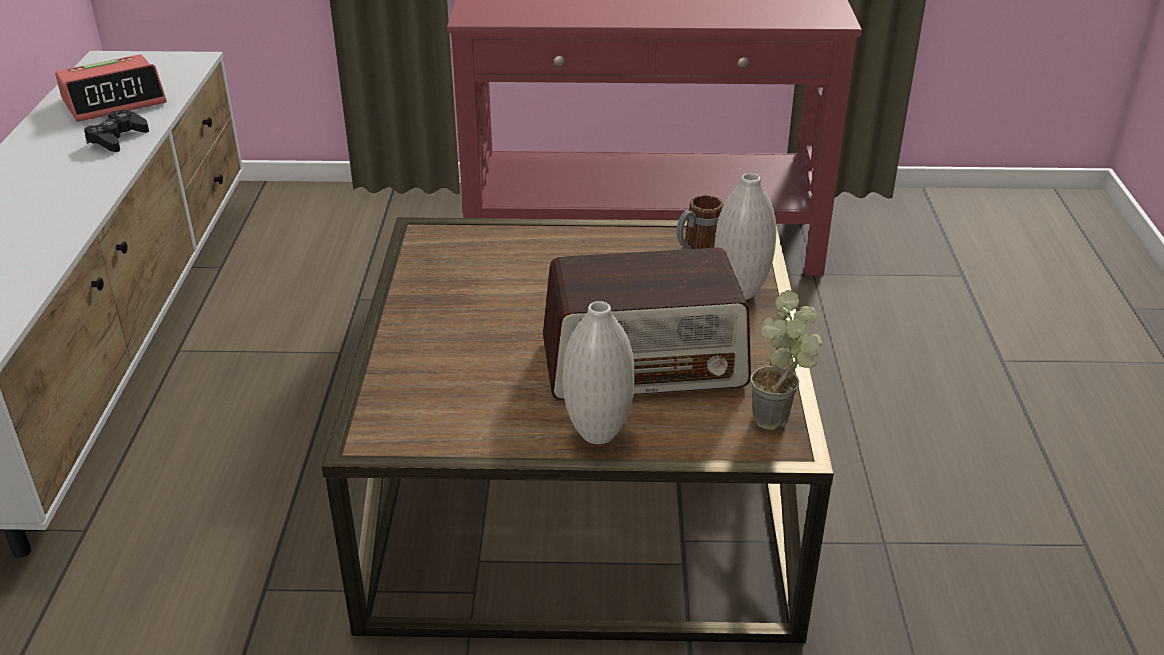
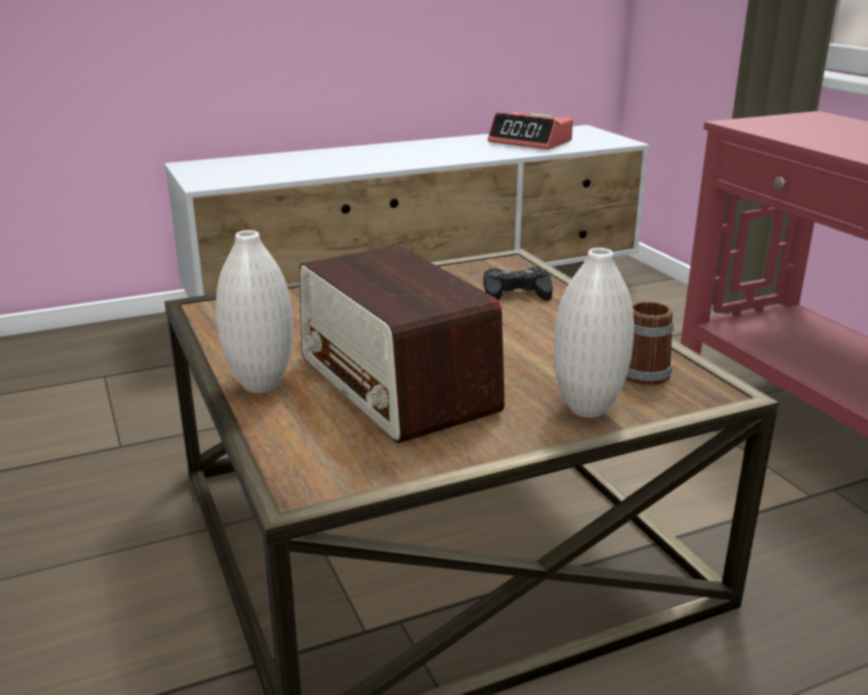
camera: 65 degrees right, 10 degrees down
black game controller [84,110,149,152] -> black game controller moved to [484,267,553,301]
potted plant [750,290,822,430] -> none

